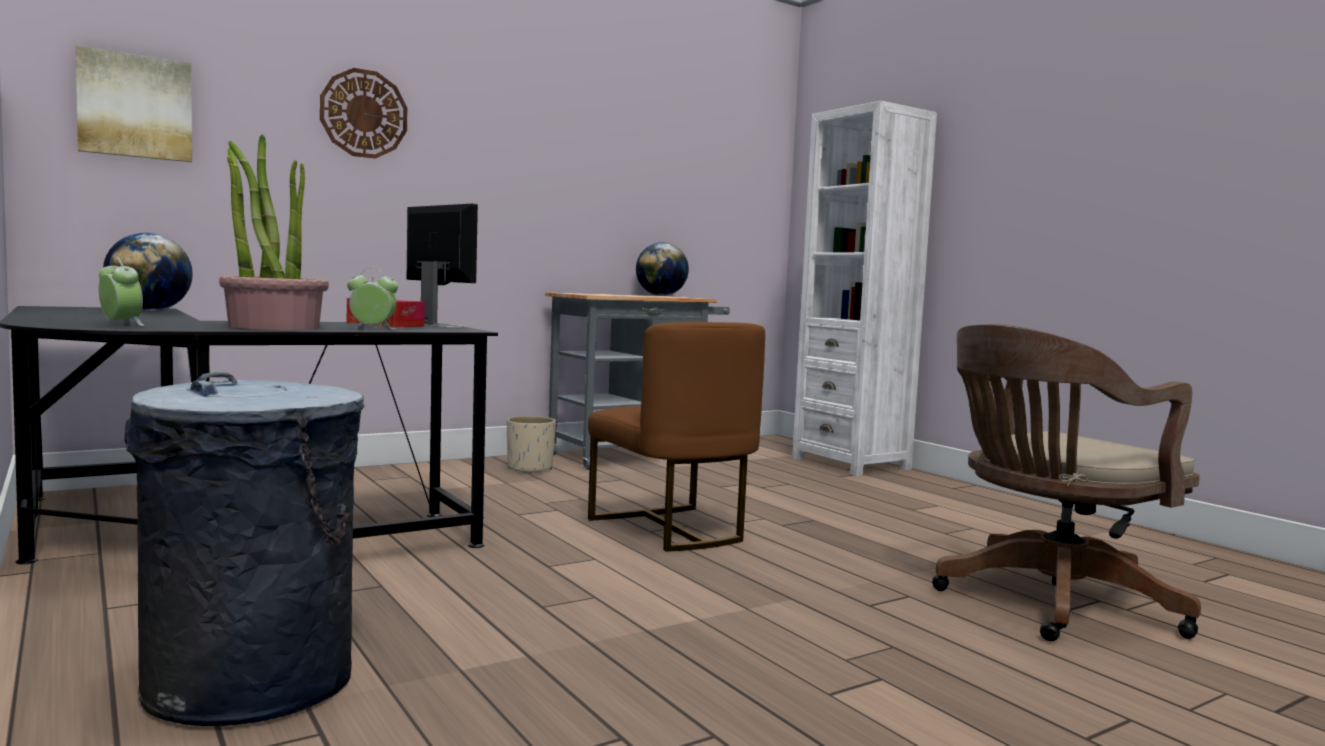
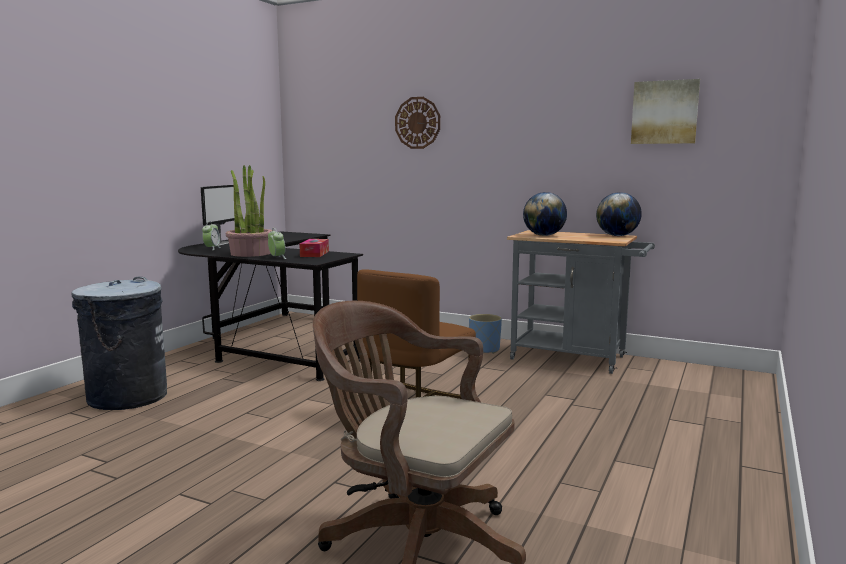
camera: 60 degrees right, 5 degrees up
picture [75,45,192,162] -> picture moved to [631,79,700,144]
globe [103,233,193,311] -> globe moved to [523,192,567,236]
monitor [407,204,478,327] -> monitor moved to [201,185,235,246]
beige planter [507,416,556,474] -> blue planter [469,314,502,354]
white bookcase [792,101,937,476] -> none

